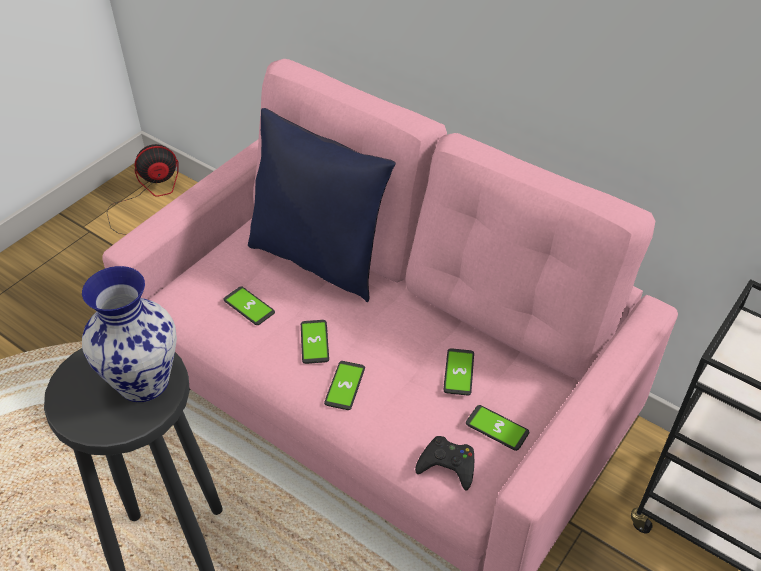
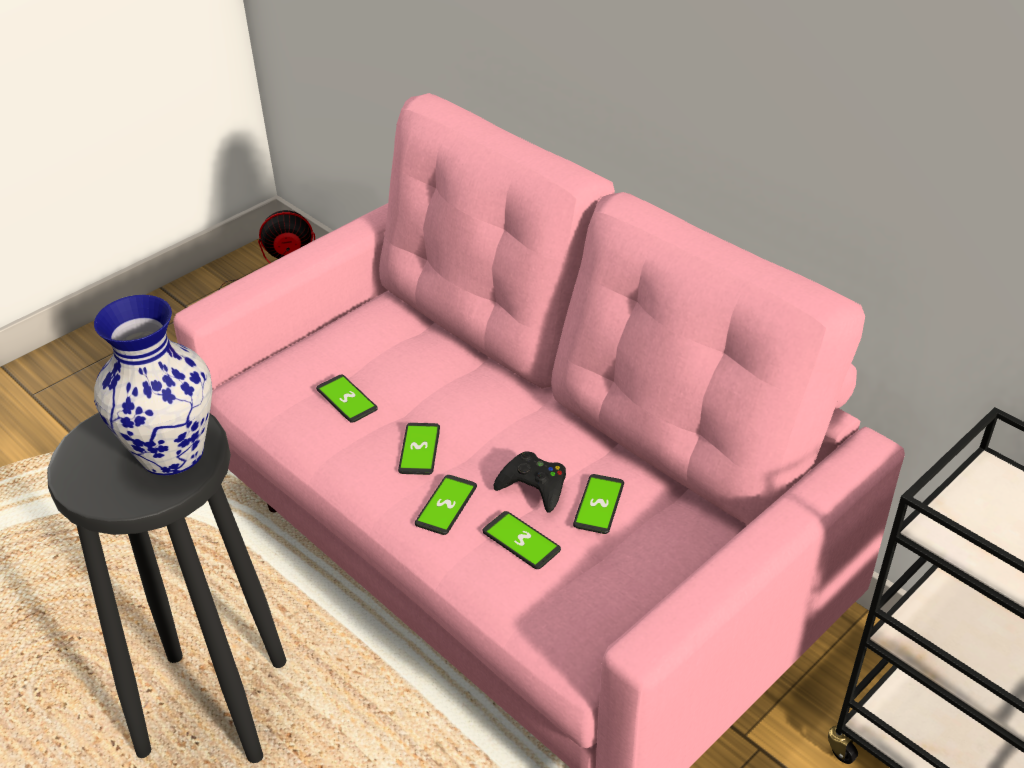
camera: 10 degrees right, 5 degrees down
blue pillow [248,108,396,302] -> none
black game controller [415,436,474,490] -> black game controller moved to [494,451,566,513]
phone [466,405,529,451] -> phone moved to [482,511,561,569]

